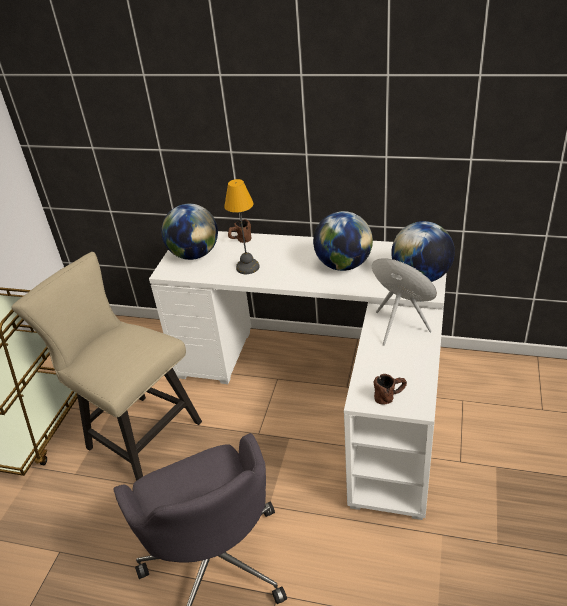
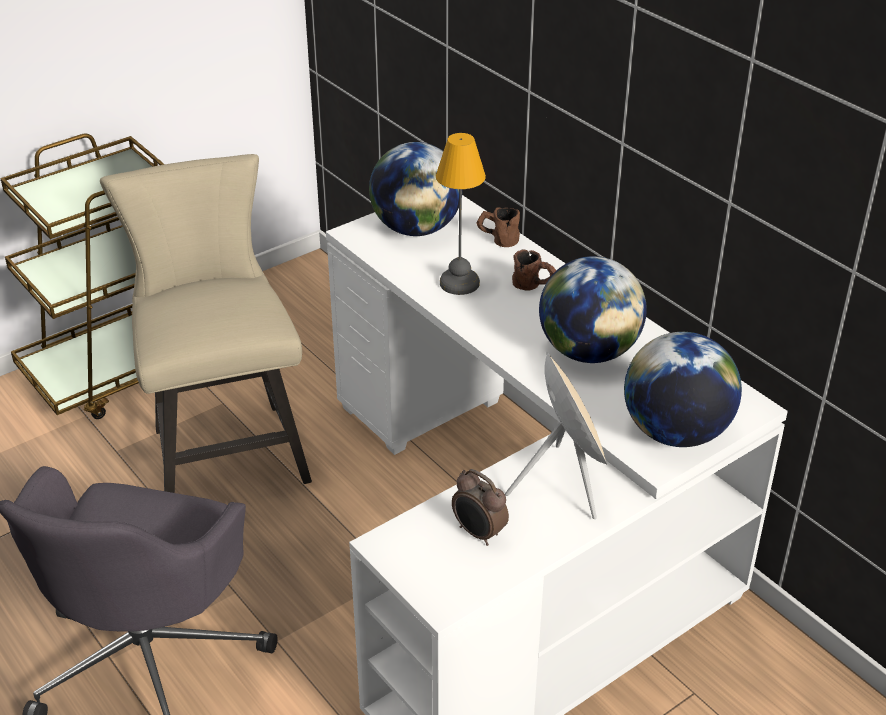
camera: 35 degrees right, 0 degrees up
brown mug [373,374,407,405] -> brown mug moved to [512,250,556,291]
none -> alarm clock [452,469,509,546]

